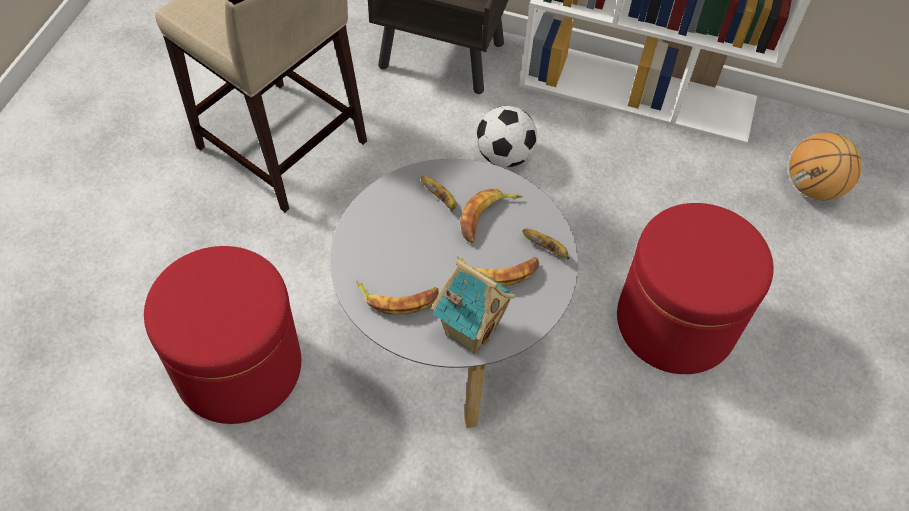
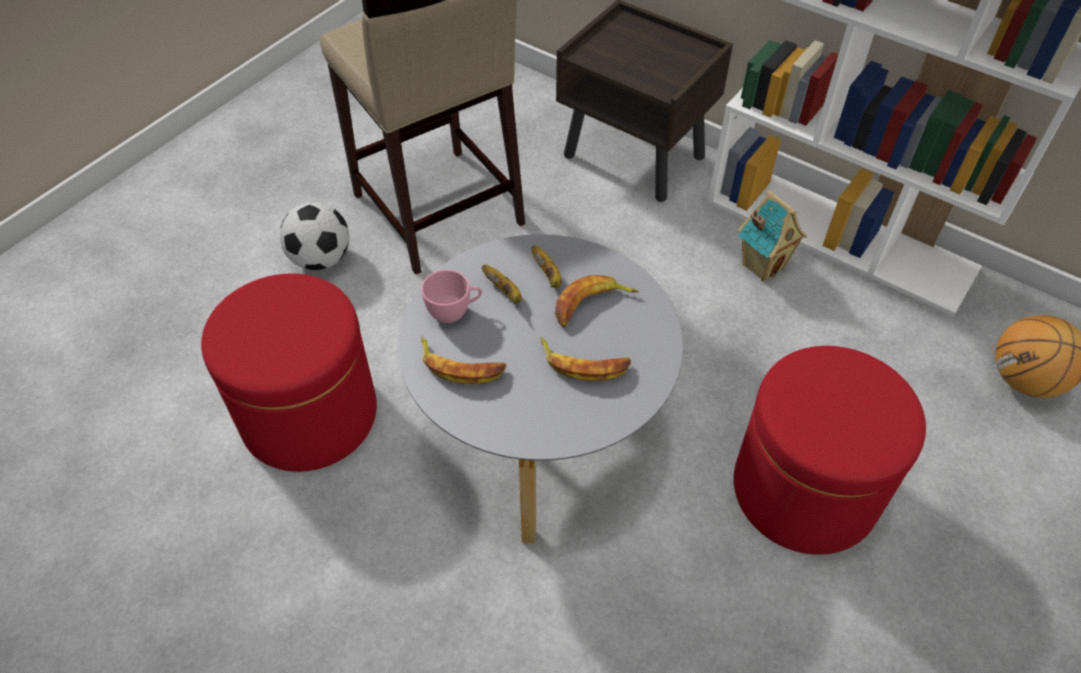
camera: 20 degrees right, 5 degrees down
toy house [431,260,516,354] -> toy house moved to [738,190,807,282]
football [476,106,537,167] -> football moved to [280,202,349,270]
banana [522,229,569,259] -> banana moved to [482,264,522,303]
none -> pink cup [421,270,482,323]

